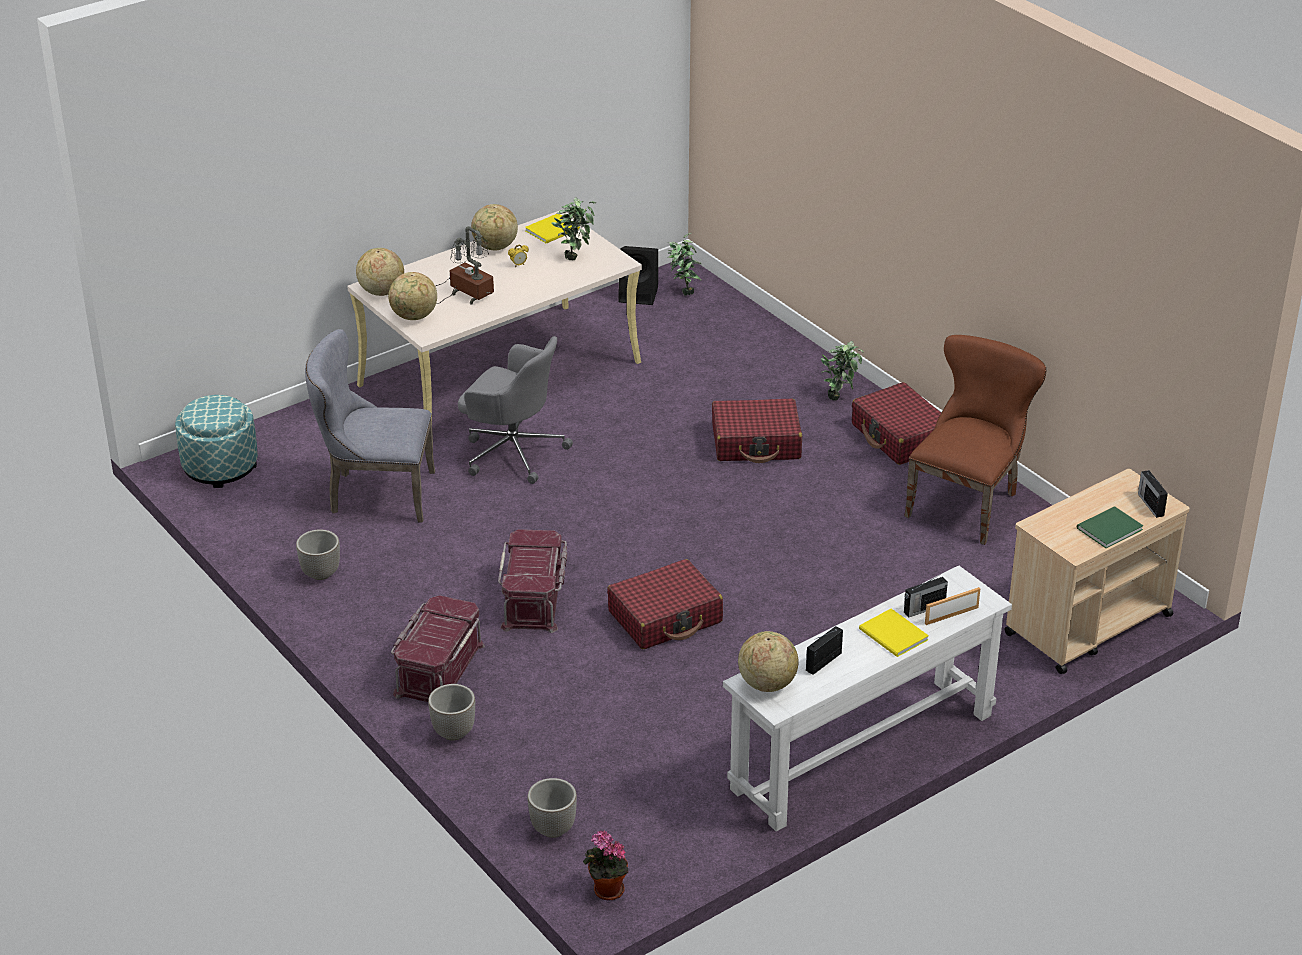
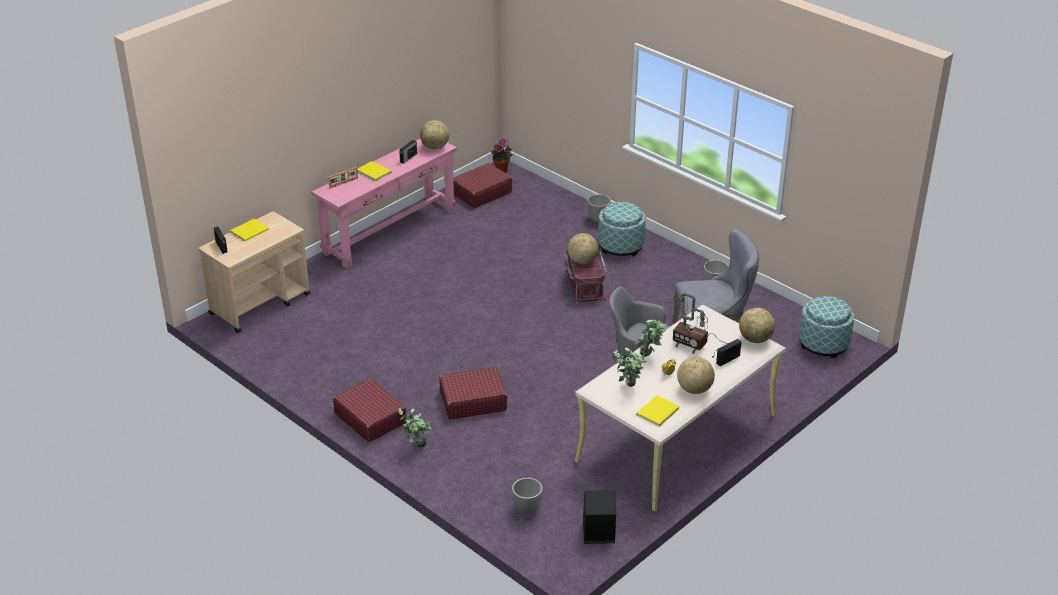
camera: 170 degrees right, 0 degrees up
globe [388,272,437,320] -> globe moved to [568,233,599,264]
red storage box [391,595,485,702] -> ottoman [598,202,646,257]
planter [528,778,577,838] -> planter moved to [512,478,543,515]
red suitcase [607,559,723,649] -> red suitcase moved to [453,163,512,208]
potted plant [667,233,701,296] -> potted plant moved to [635,320,666,357]
white console table [723,565,1012,832] -> pink console table [311,139,457,268]
brown chair [904,335,1046,545] -> none
radio [904,576,948,617] -> radio moved to [716,339,742,366]
green book [1077,506,1143,548] -> yellow book [230,219,269,242]

